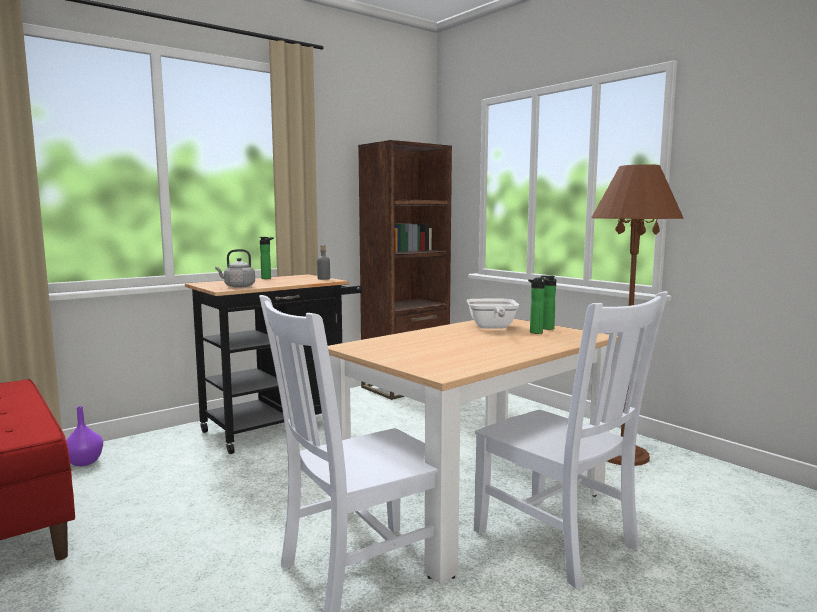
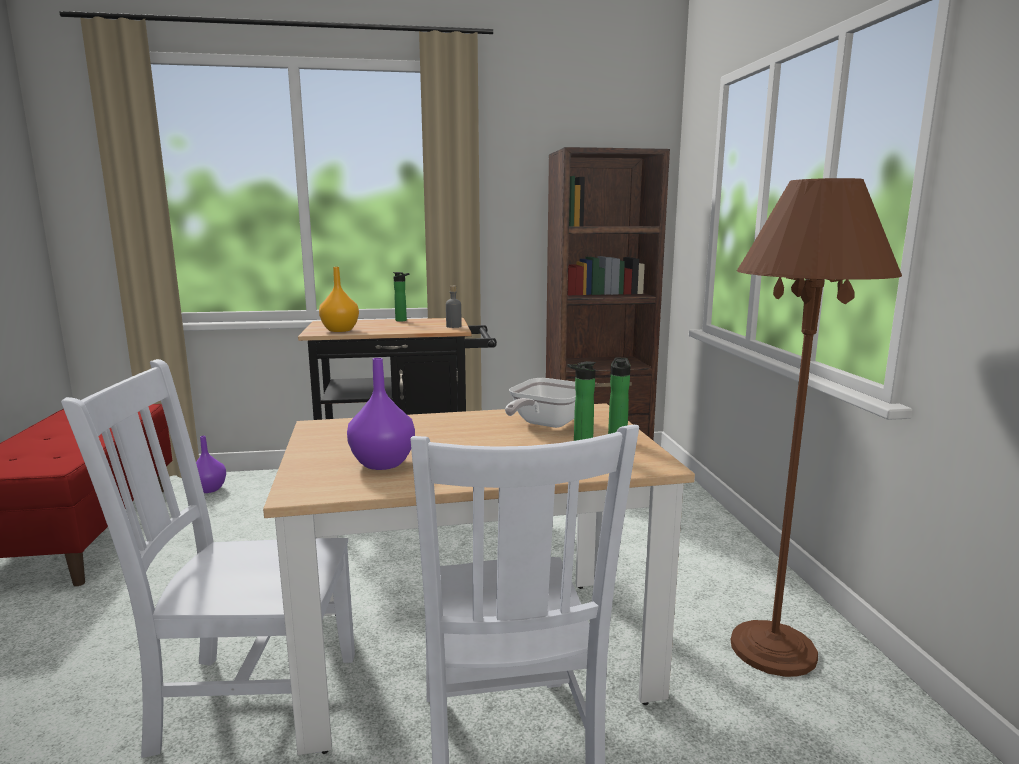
camera: 30 degrees right, 5 degrees up
grey kettle [215,249,255,288] -> orange vase [319,267,359,332]
none -> purple vase [347,358,415,470]

